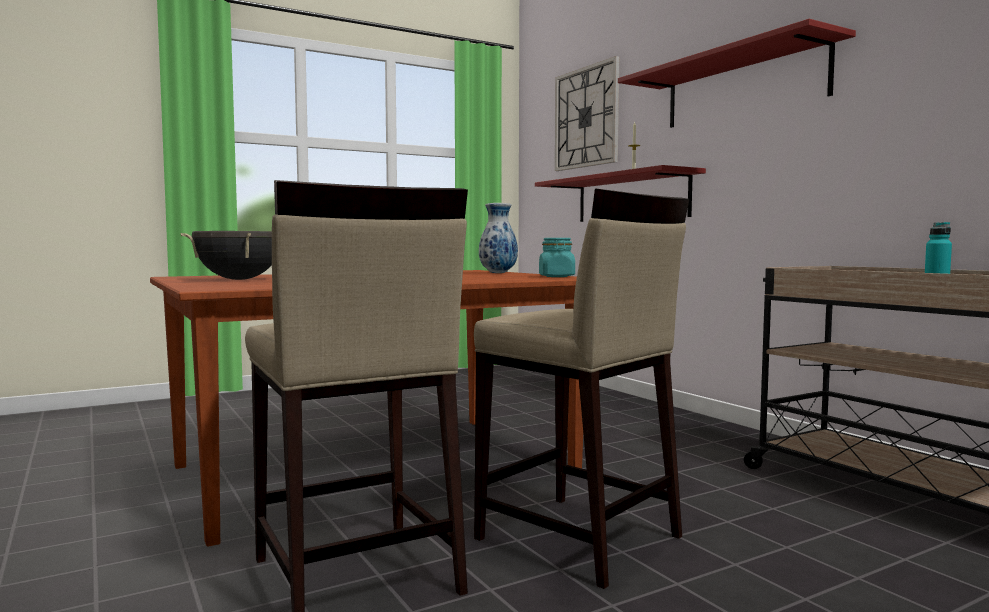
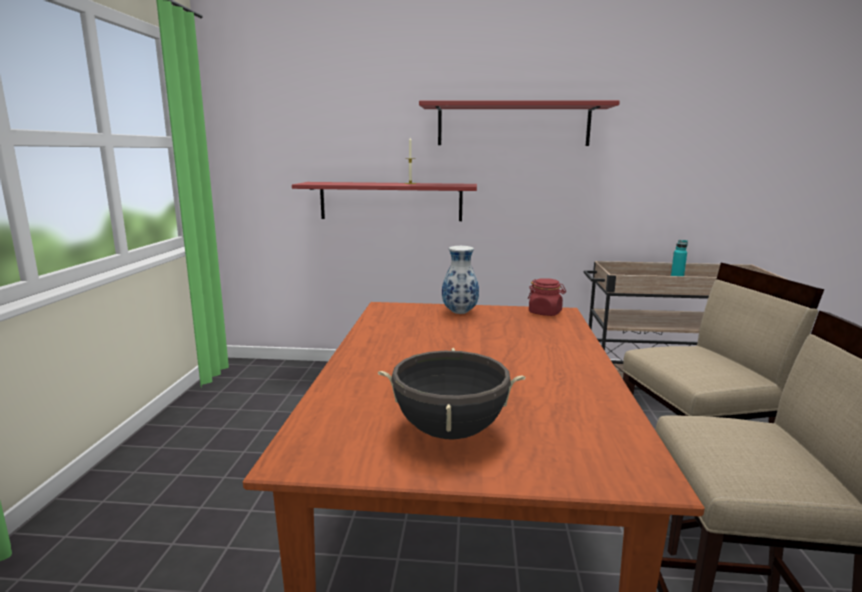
camera: 55 degrees left, 10 degrees up
turquoise jar [539,238,575,277] -> red jar [528,278,566,316]
wall clock [555,56,619,171] -> none

